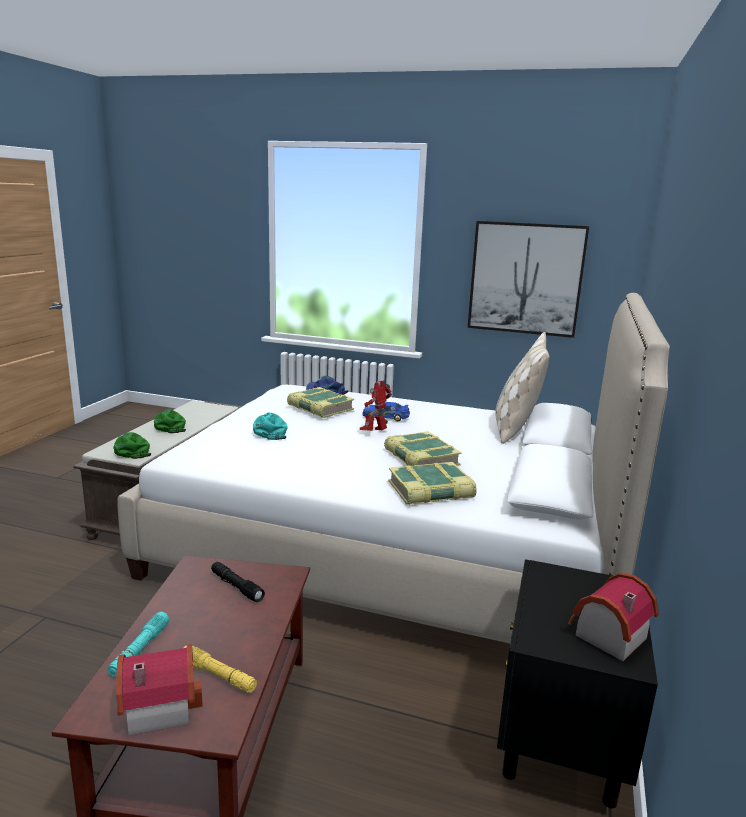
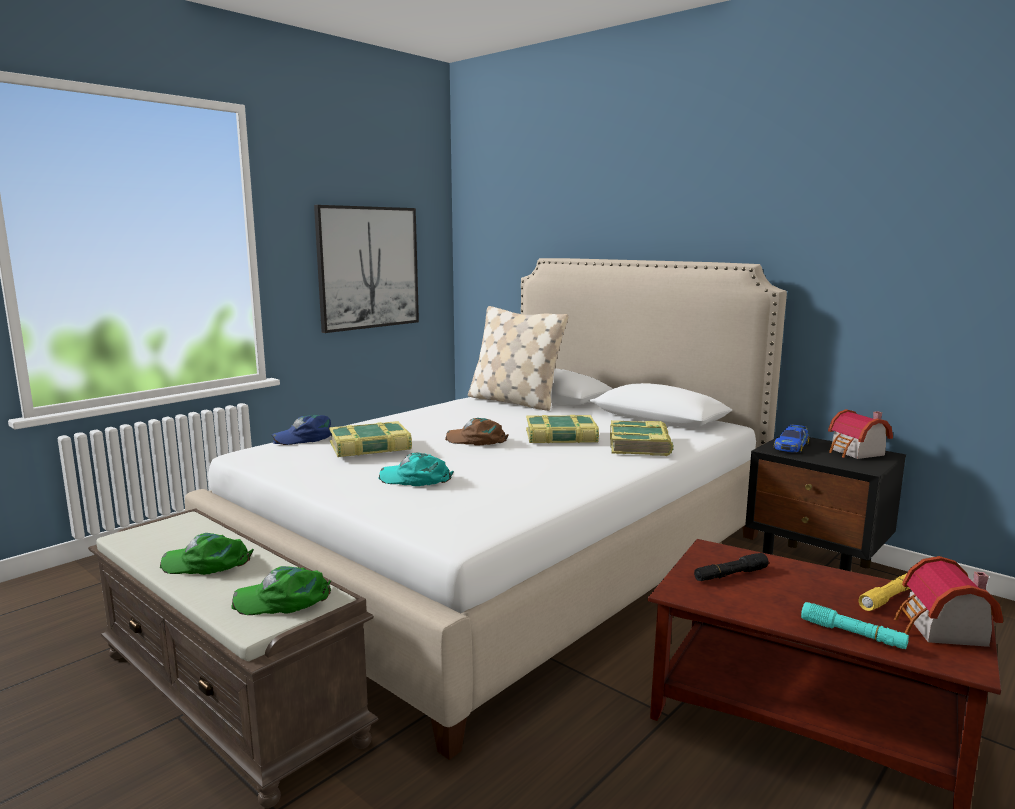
camera: 65 degrees left, 5 degrees down
toy robot [360,380,392,431] -> brown cap [445,418,509,446]
toy car [362,402,410,421] -> toy car moved to [774,424,809,453]

